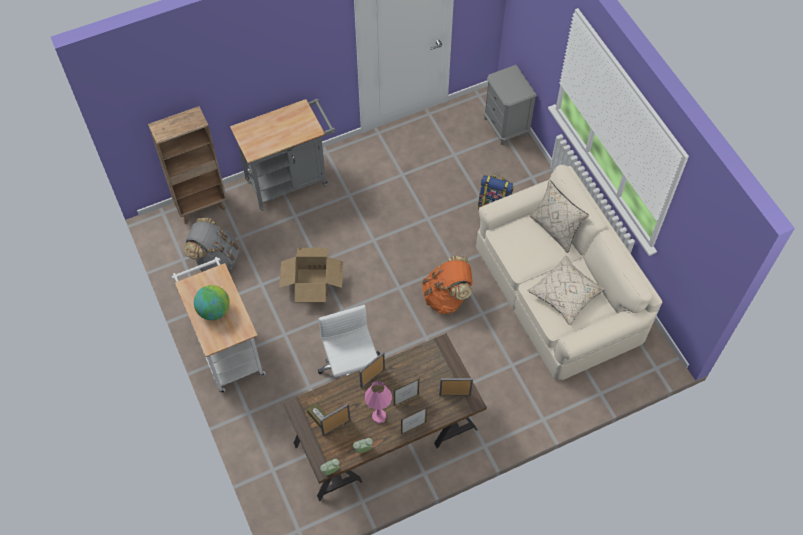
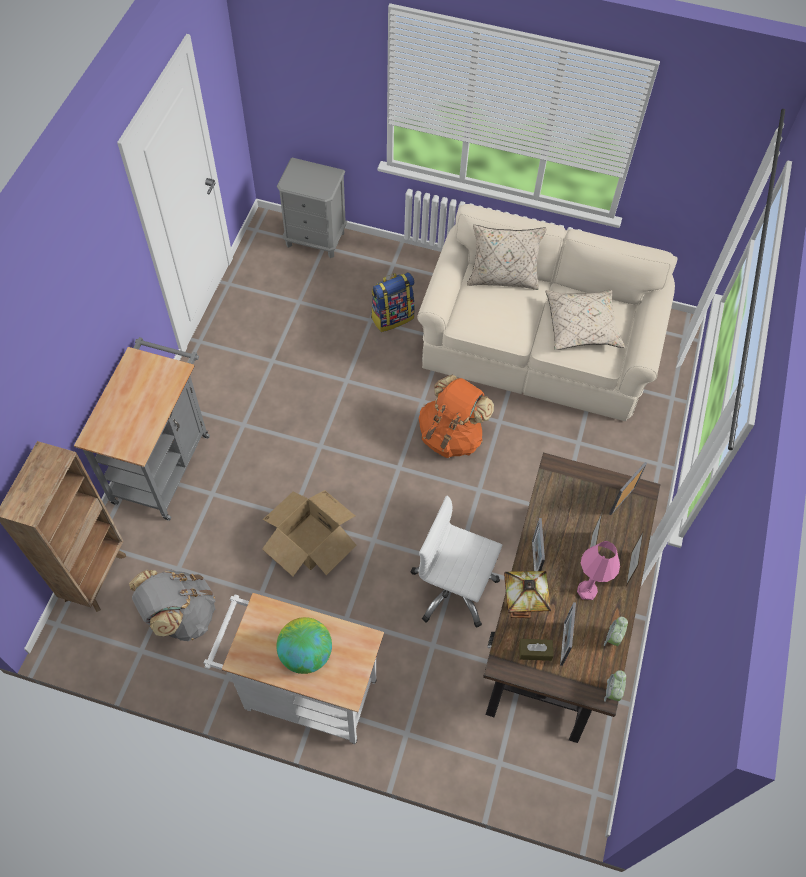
camera: 50 degrees left, 0 degrees up
none -> table lamp [504,571,551,618]

